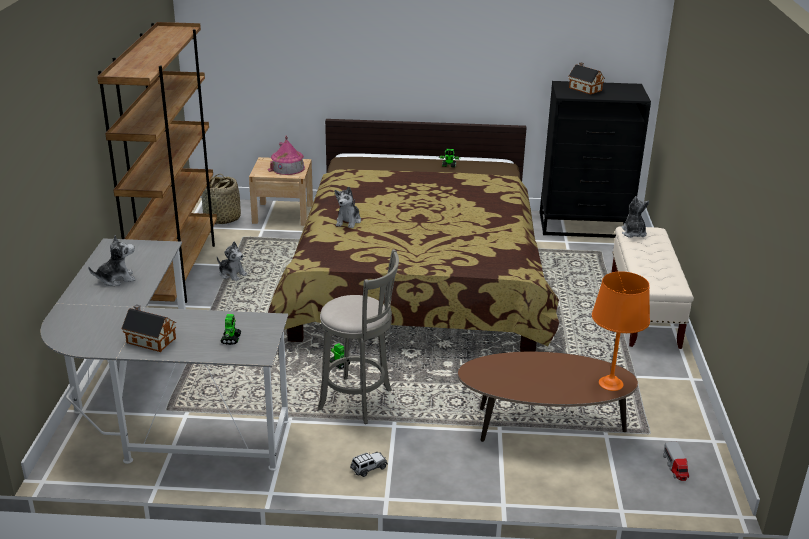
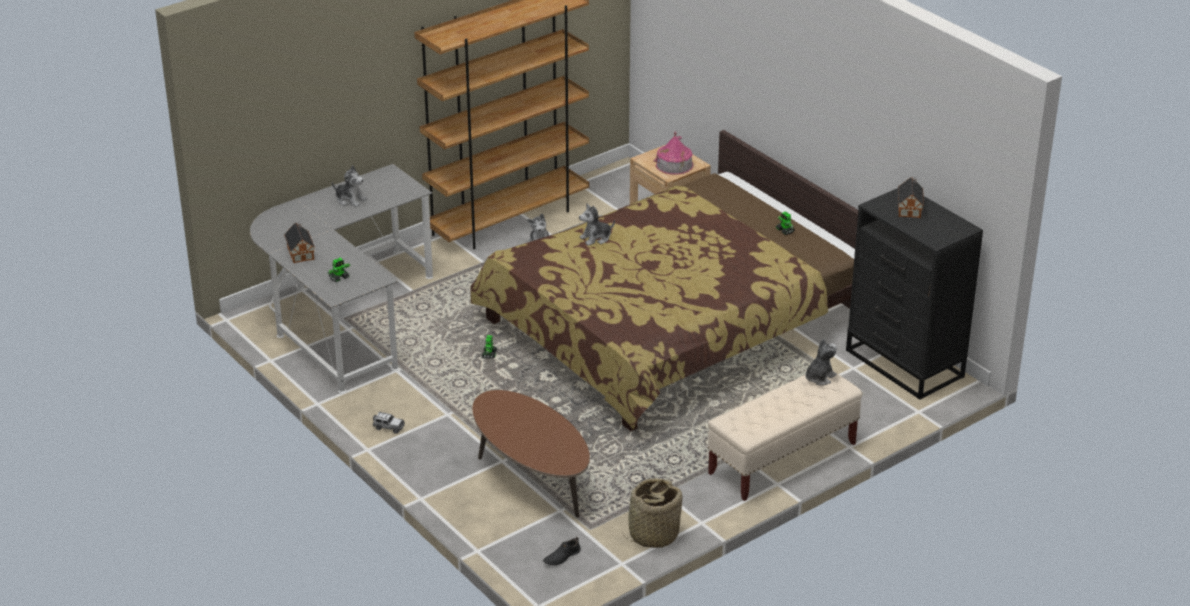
camera: 50 degrees right, 5 degrees up
basket [201,174,241,224] -> basket moved to [622,478,682,548]
grey stool [317,249,399,424] -> none
orange table lamp [592,271,650,391] -> none
toy truck [663,442,689,481] -> black shoe [543,536,581,565]

